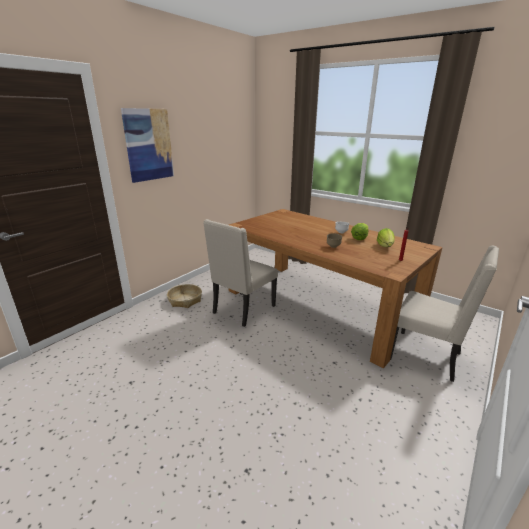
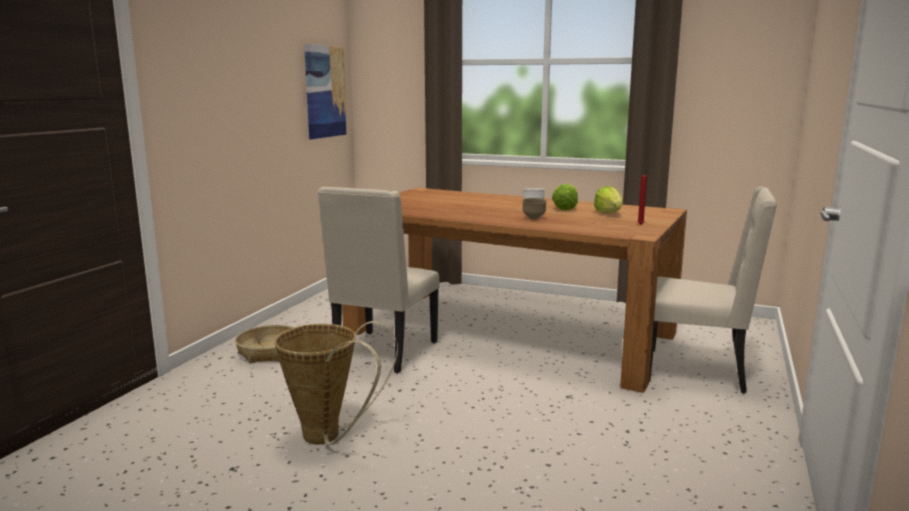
camera: 15 degrees left, 10 degrees down
picture [121,108,174,183] -> picture moved to [304,44,347,139]
none -> basket [274,321,398,445]

